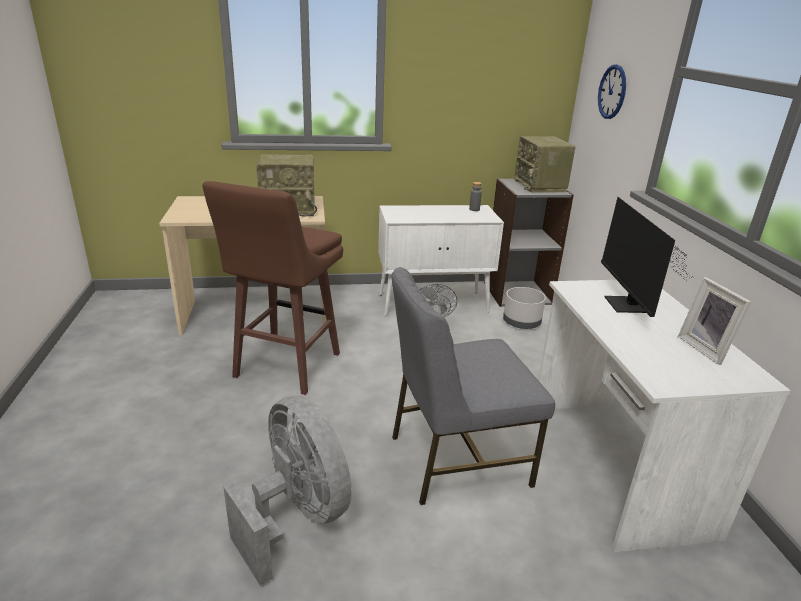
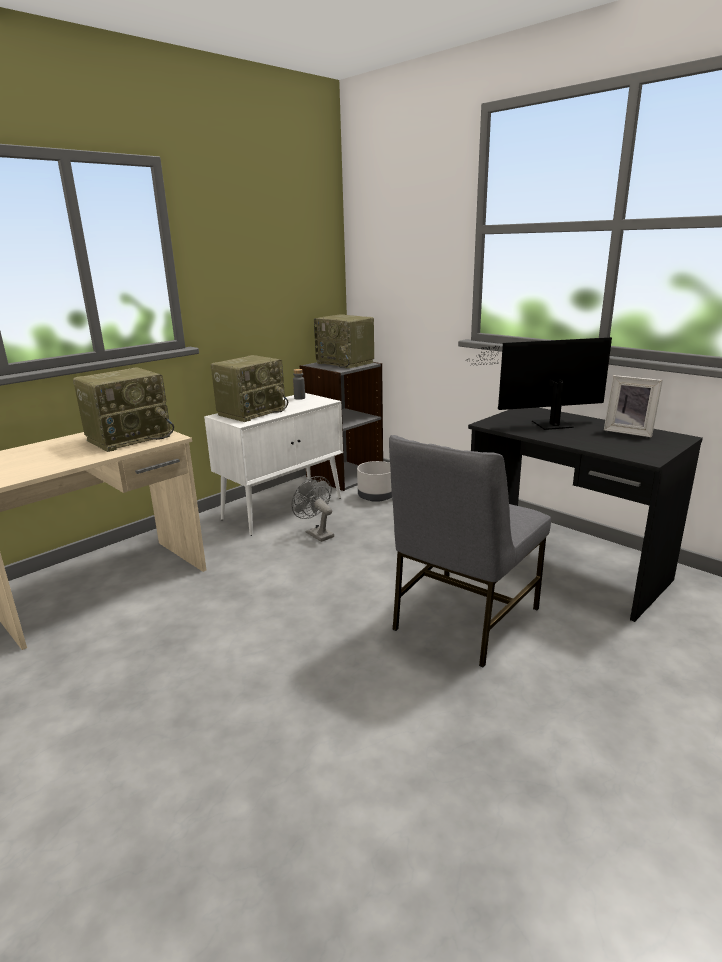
camera: 35 degrees left, 5 degrees down
brown stool [202,181,343,395] -> none
grey fan [223,395,352,585] -> none
white desk [538,280,791,552] -> black desk [468,407,703,622]
wall clock [598,64,626,119] -> none
monitor [601,197,693,317] -> monitor turned 120 degrees clockwise [465,337,612,430]
none -> radio [211,355,288,422]

